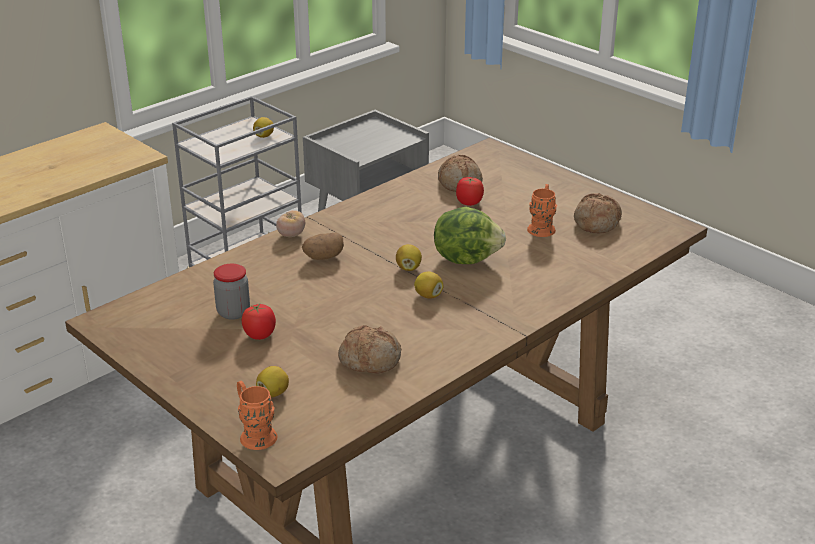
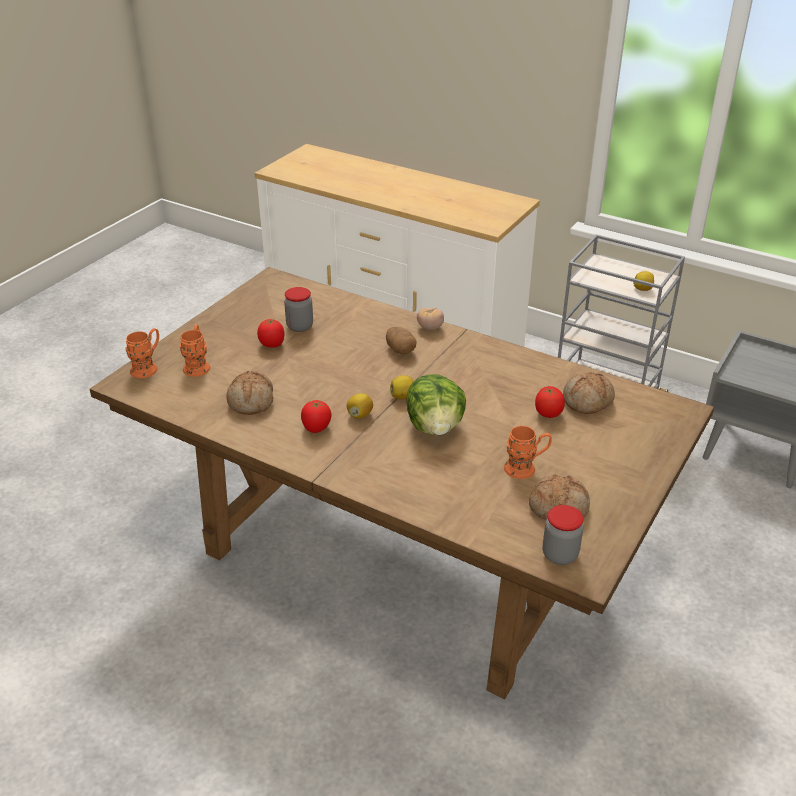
camera: 75 degrees right, 5 degrees up
lemon [256,366,289,398] -> orange mug [180,325,210,377]
none -> tomato [301,400,332,433]
none -> jar [543,505,584,565]

